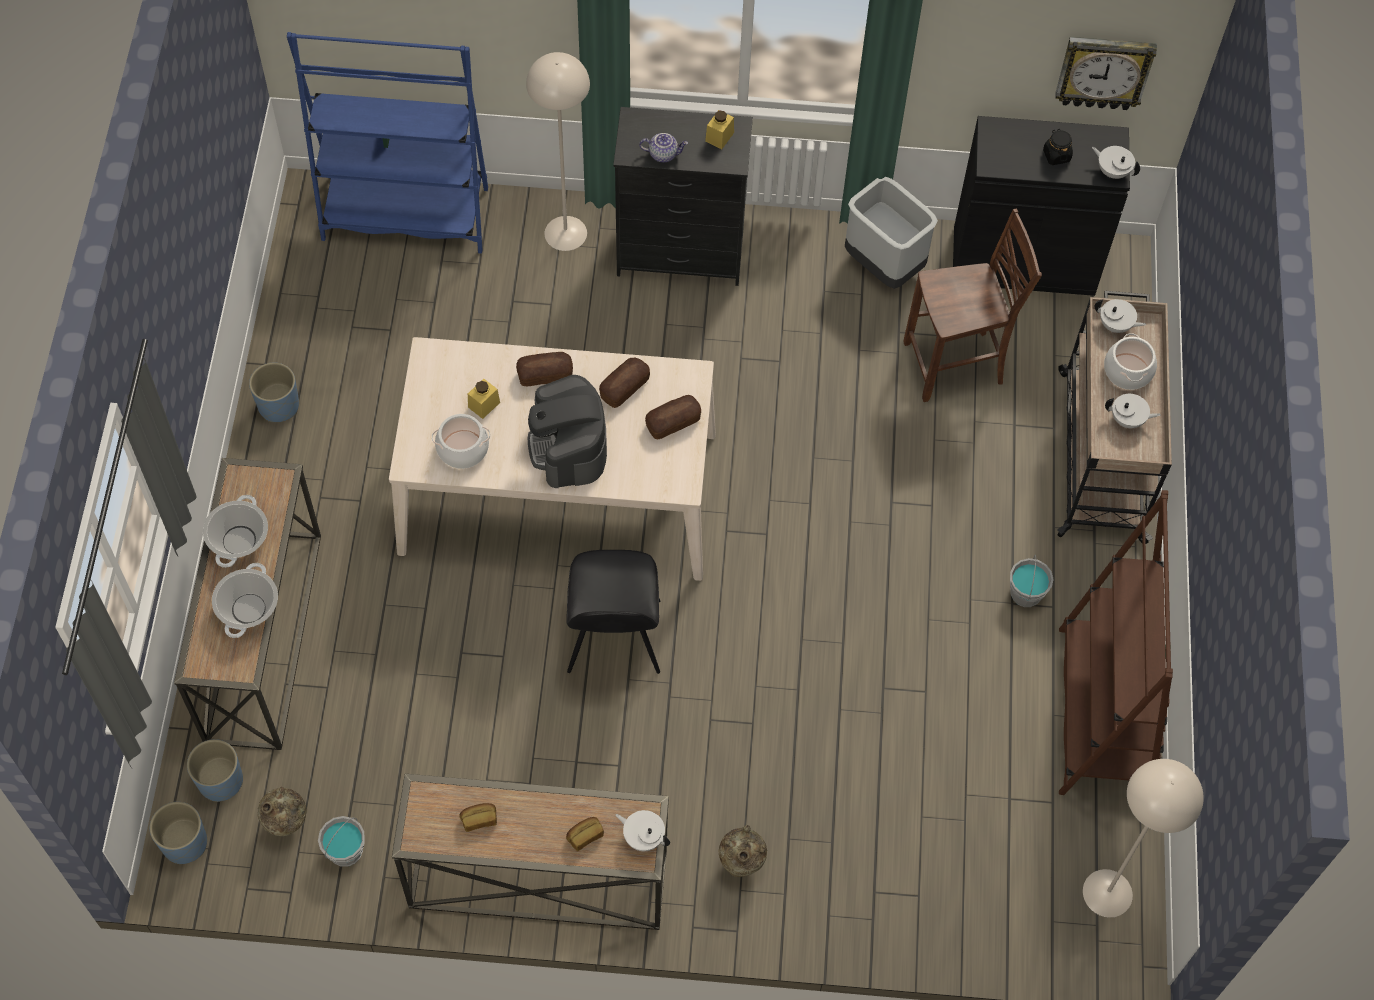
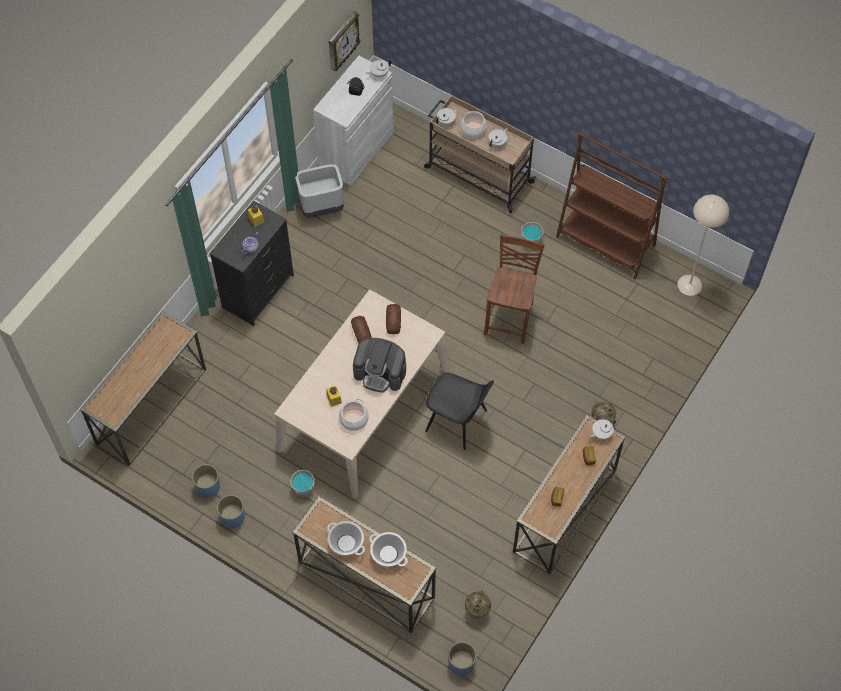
camera: 60 degrees left, 0 degrees up
blue planter [187,739,243,802] -> blue planter moved to [192,464,220,498]
blue bookcase [287,32,488,254] -> console table [80,311,206,466]
grey bucket [318,816,365,867] -> grey bucket moved to [290,469,315,497]
bread [516,352,573,386] -> none
beige floor lamp [526,52,590,251] -> none
brown chair [903,209,1042,402] -> brown chair moved to [484,234,545,344]
black cabinet [953,116,1130,296] -> white cabinet [313,56,394,186]

